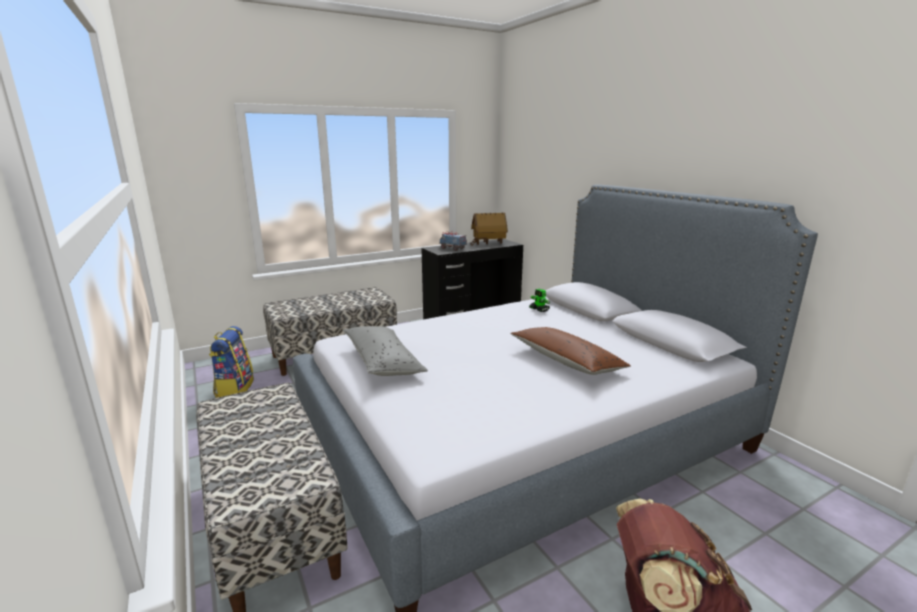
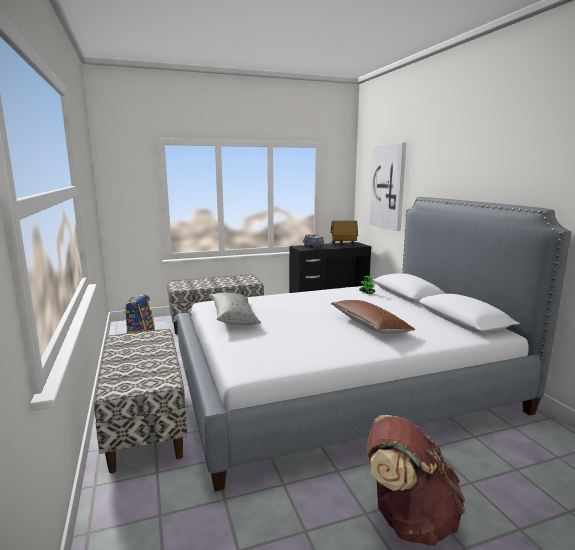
camera: 10 degrees right, 5 degrees down
none -> picture [369,142,406,231]

